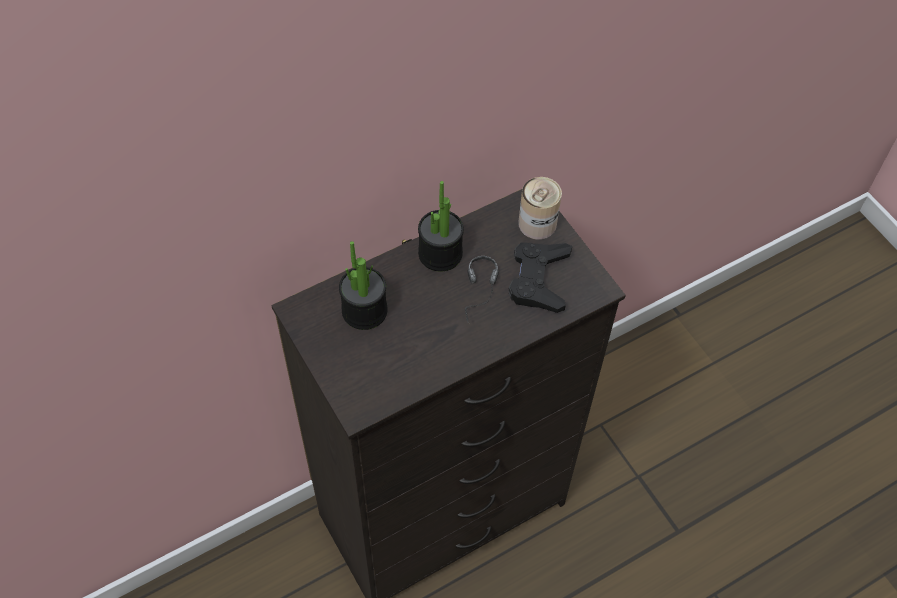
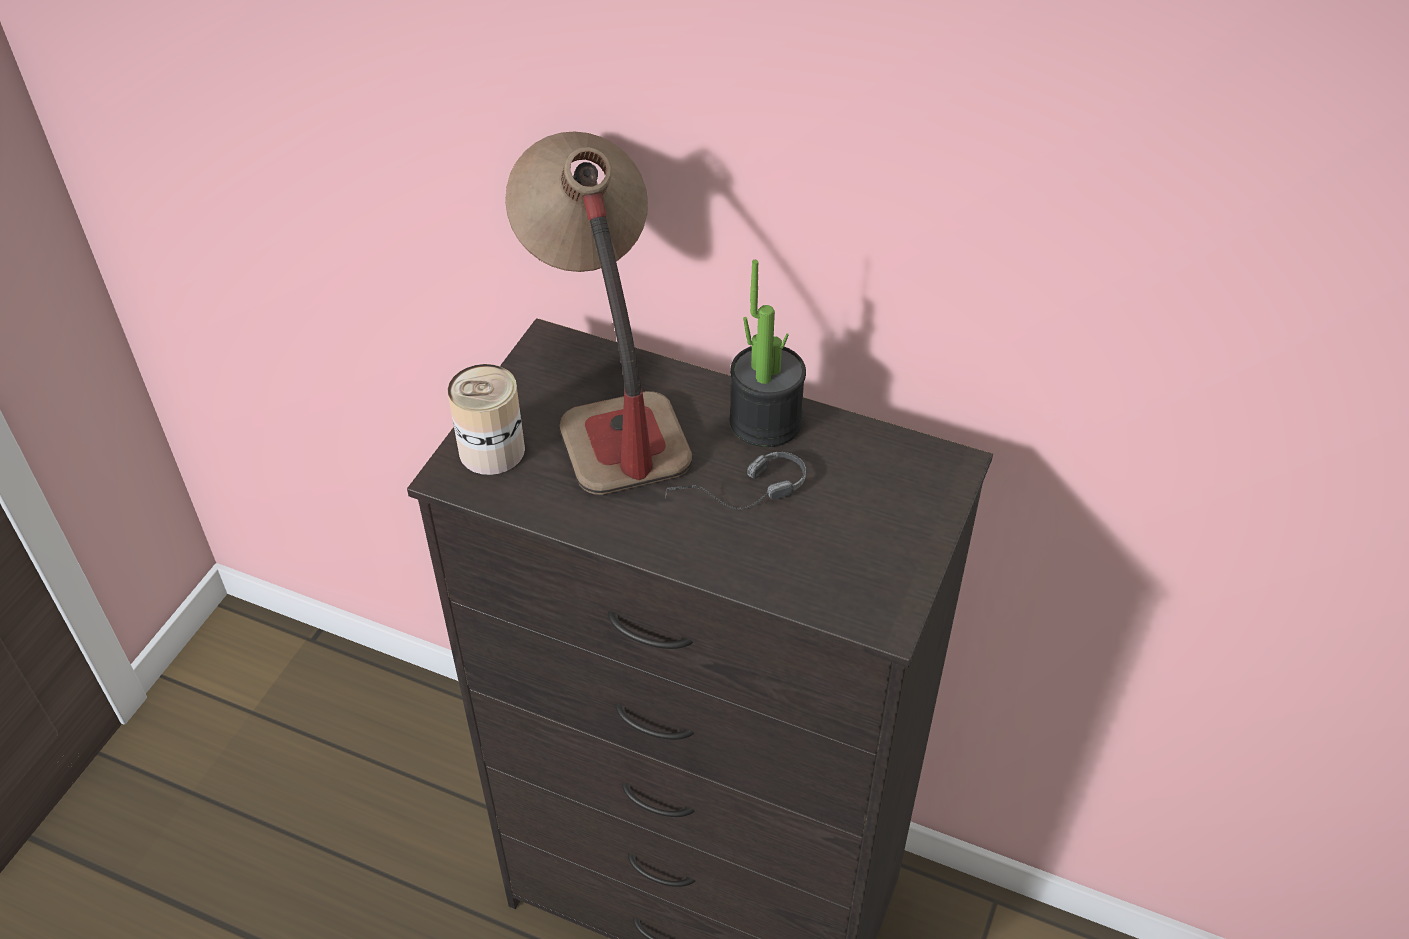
camera: 55 degrees right, 10 degrees down
potted plant [339,241,388,330] -> table lamp [505,131,693,495]
black game controller [508,243,572,313] -> none
can [518,177,562,240] -> can moved to [448,364,525,475]

